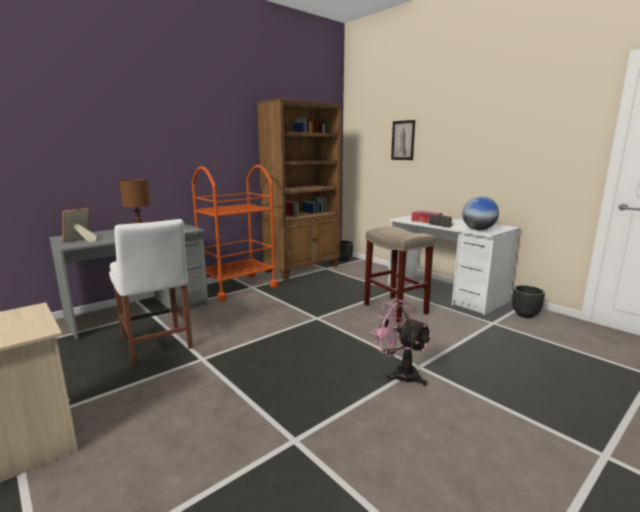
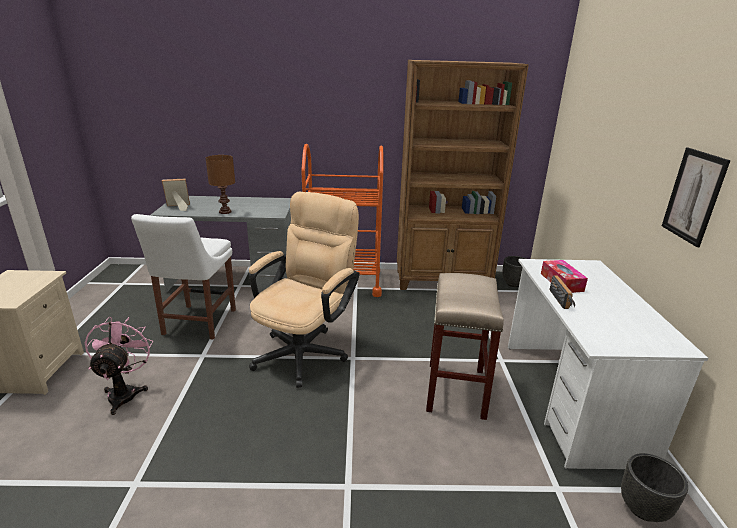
camera: 40 degrees right, 10 degrees up
pink fan [370,298,432,386] -> pink fan moved to [85,317,153,415]
picture [391,120,415,160] -> picture moved to [662,148,731,247]
globe [462,196,499,230] -> none
none -> beige office chair [249,192,360,388]

